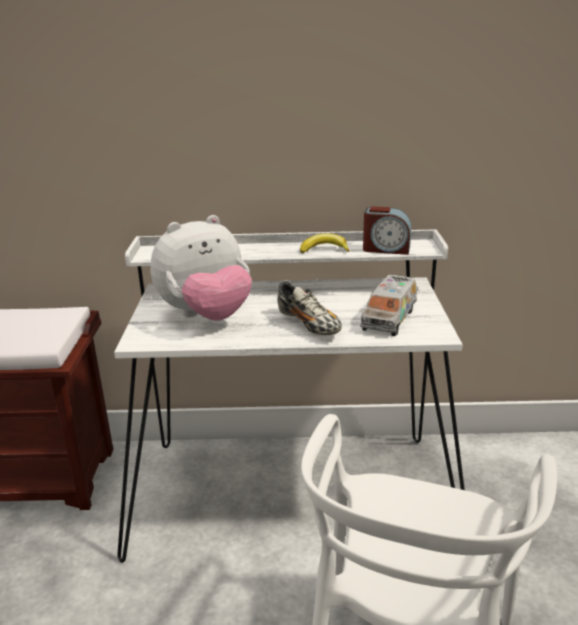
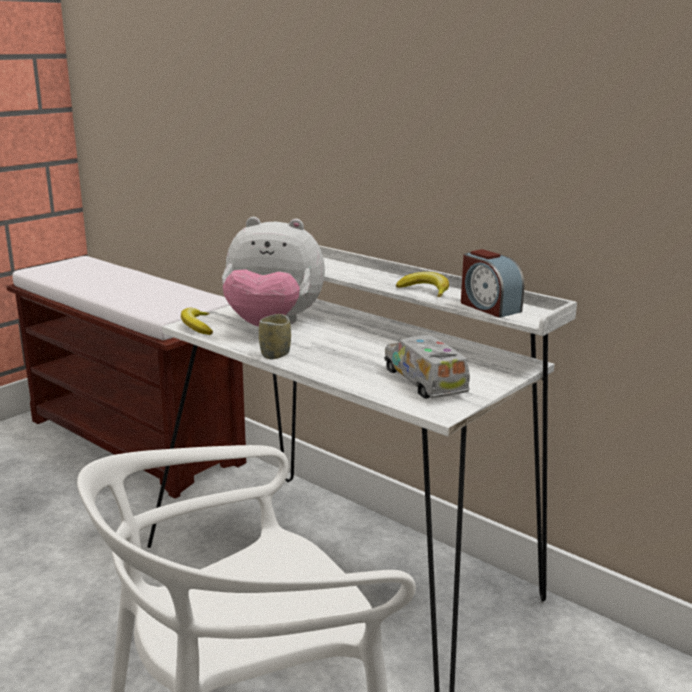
camera: 40 degrees right, 5 degrees down
shoe [277,281,342,335] -> none
toy truck [360,275,417,336] -> toy truck turned 90 degrees clockwise [384,335,470,399]
none -> banana [181,308,213,335]
none -> cup [259,314,291,359]

